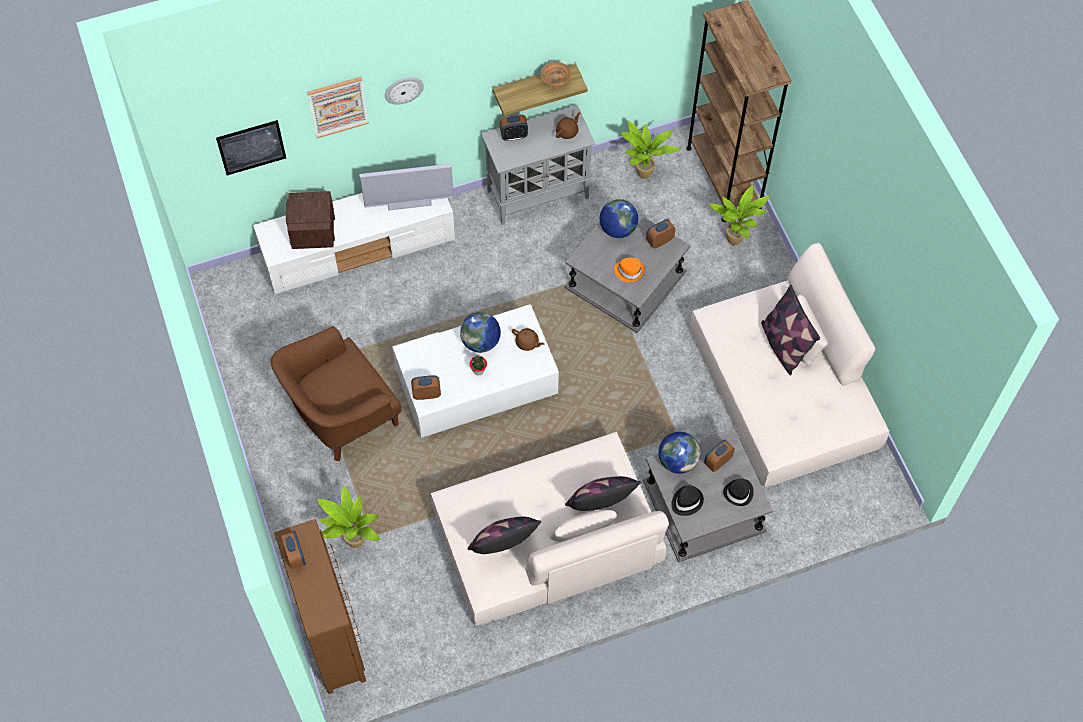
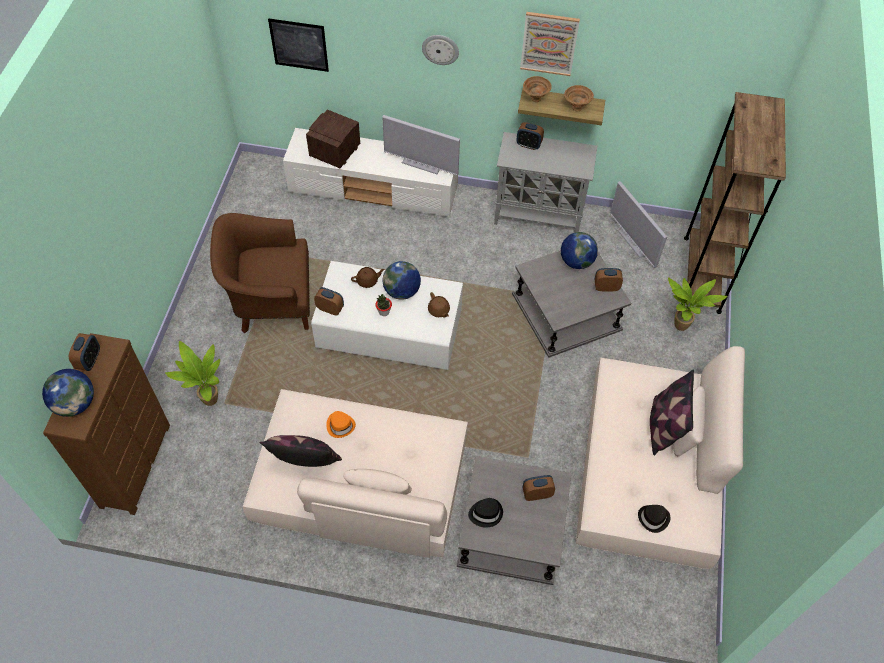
camera: 30 degrees right, 5 degrees down
picture [307,77,369,138] -> picture moved to [520,12,580,76]
brown teapot [556,112,580,139] -> brown teapot moved to [351,267,385,288]
pillow [565,476,641,511] -> none
orange hat [614,258,645,283] -> orange hat moved to [326,411,356,438]
potted plant [620,121,681,179] -> television [610,181,667,268]
globe [658,432,701,474] -> globe moved to [42,369,94,417]
black hat [723,479,754,506] -> black hat moved to [638,505,670,533]
none -> brown bowl [523,76,552,102]

